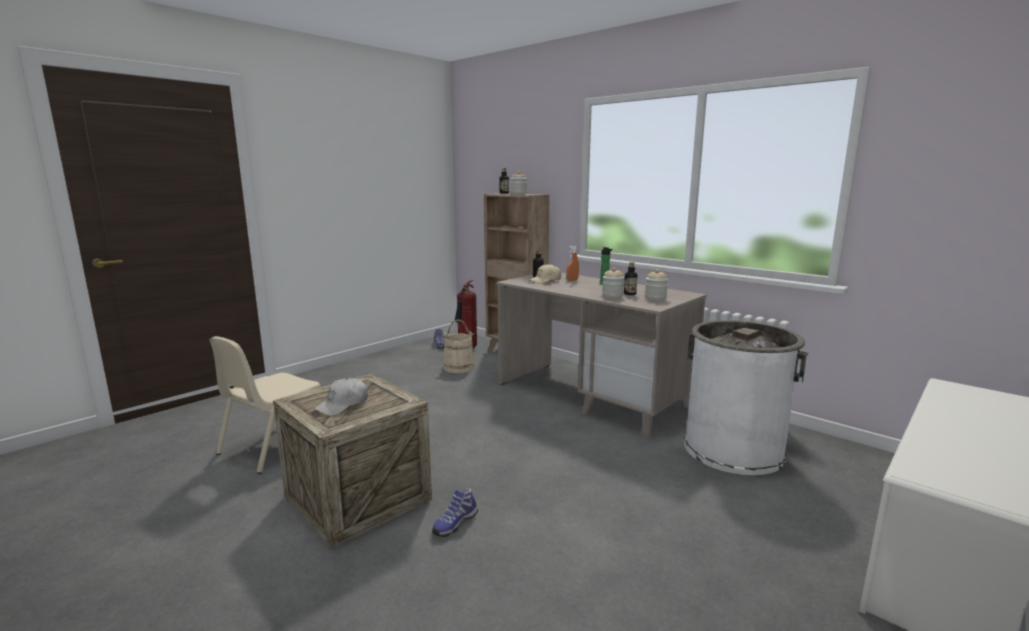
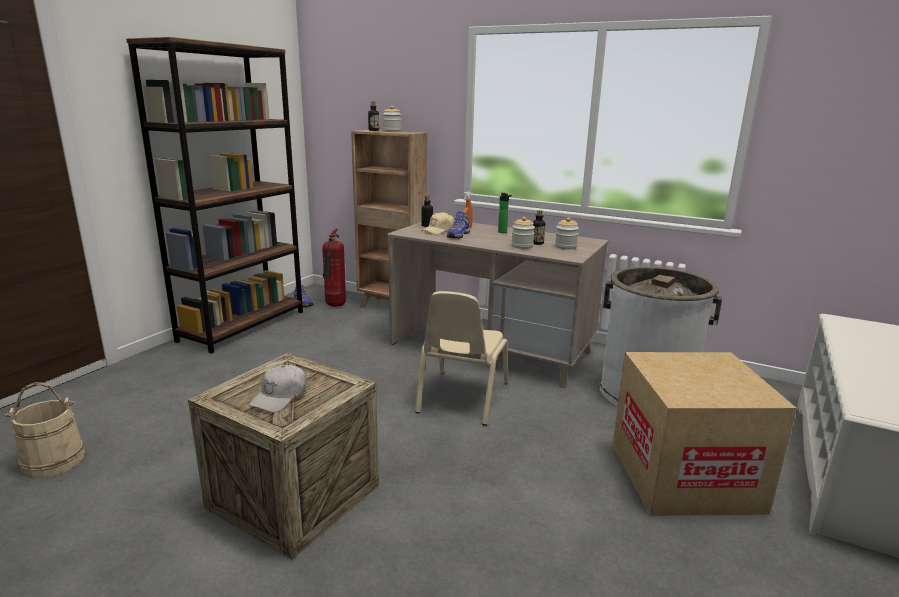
camera: 15 degrees left, 5 degrees up
beige chair [209,336,320,474] -> beige chair moved to [415,291,508,425]
shoe [432,488,478,537] -> shoe moved to [447,211,470,239]
beige bucket [442,319,474,373] -> beige bucket moved to [4,382,85,478]
none -> brown bookcase [126,37,303,354]
none -> cardboard box [612,352,797,516]

